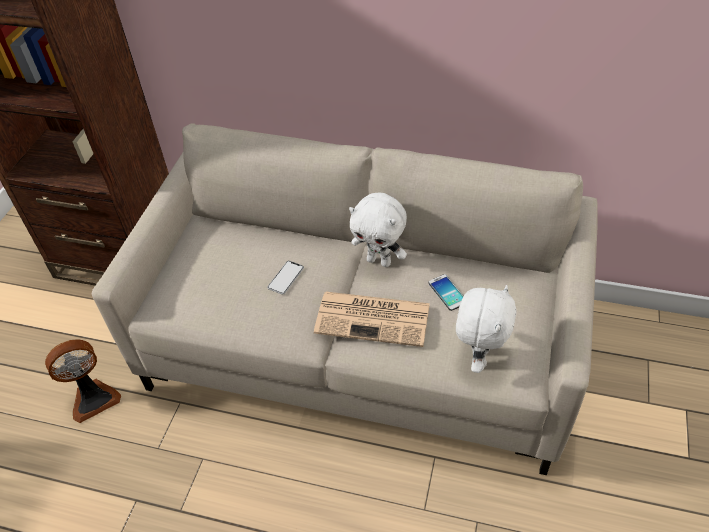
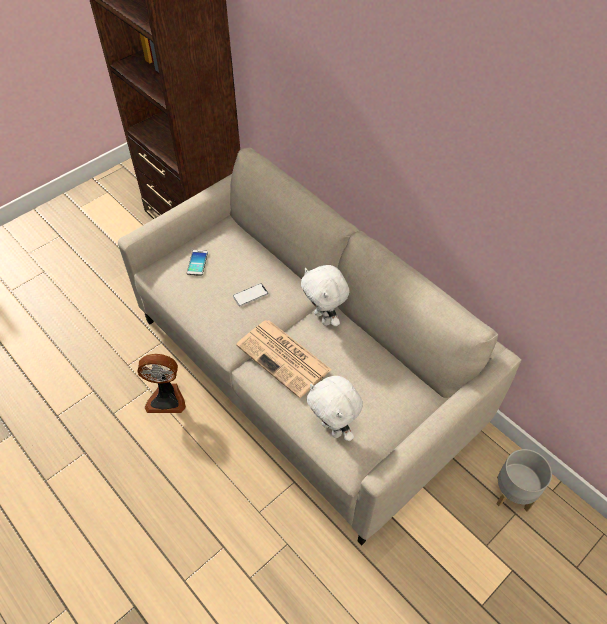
camera: 30 degrees right, 5 degrees up
fan [45,339,121,423] -> fan moved to [137,354,186,413]
phone [428,274,463,311] -> phone moved to [187,250,208,276]
white plush toy [456,285,517,373] -> white plush toy turned 90 degrees clockwise [307,376,363,441]
none -> grey planter [496,449,552,511]

